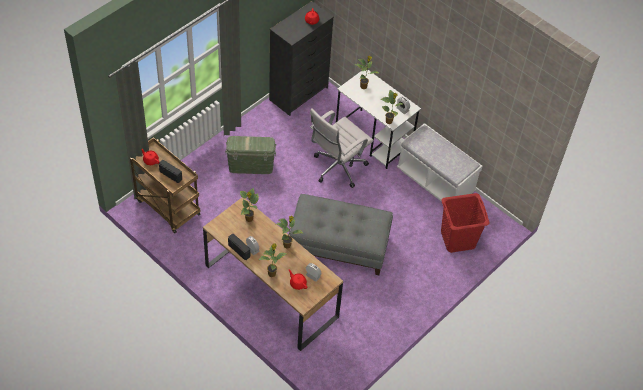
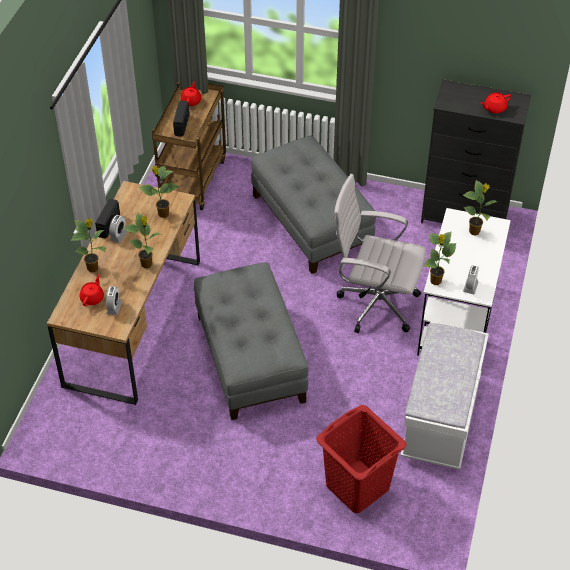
camera: 65 degrees right, 5 degrees down
green storage box [225,136,276,174] -> grey ottoman [251,135,376,274]

